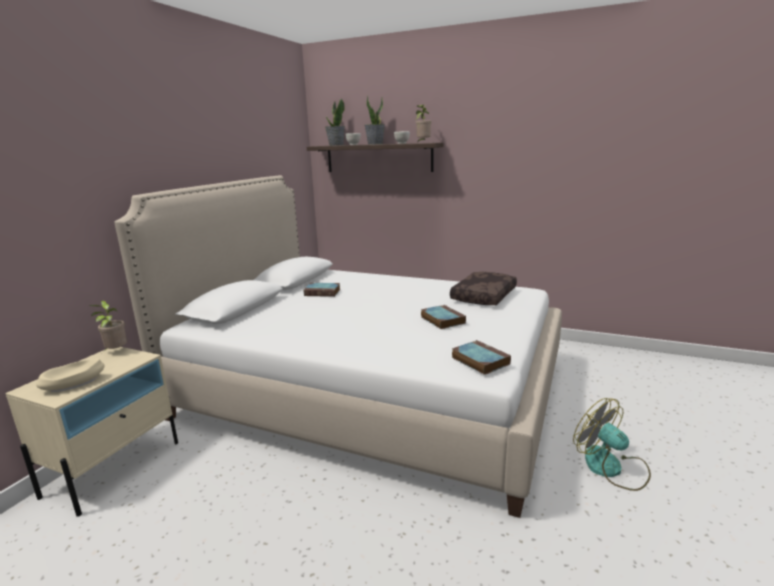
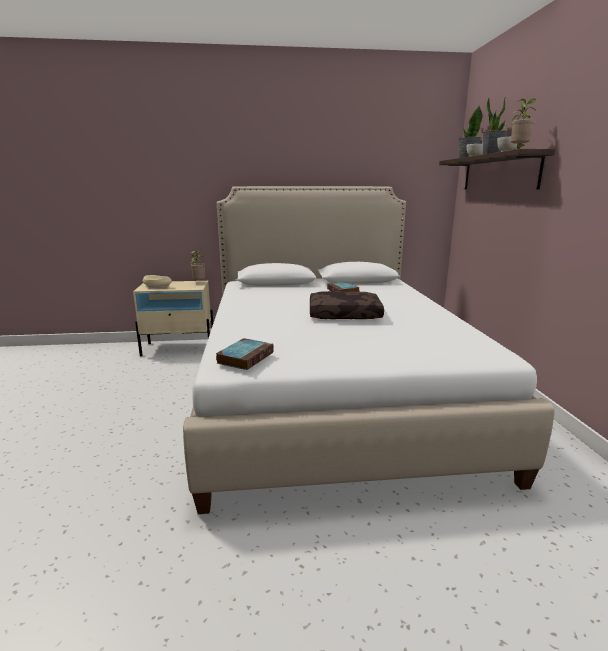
camera: 60 degrees right, 0 degrees up
book [421,305,466,329] -> none
brown pillow [450,272,517,305] -> brown pillow moved to [310,291,384,319]
fan [573,398,651,491] -> none

